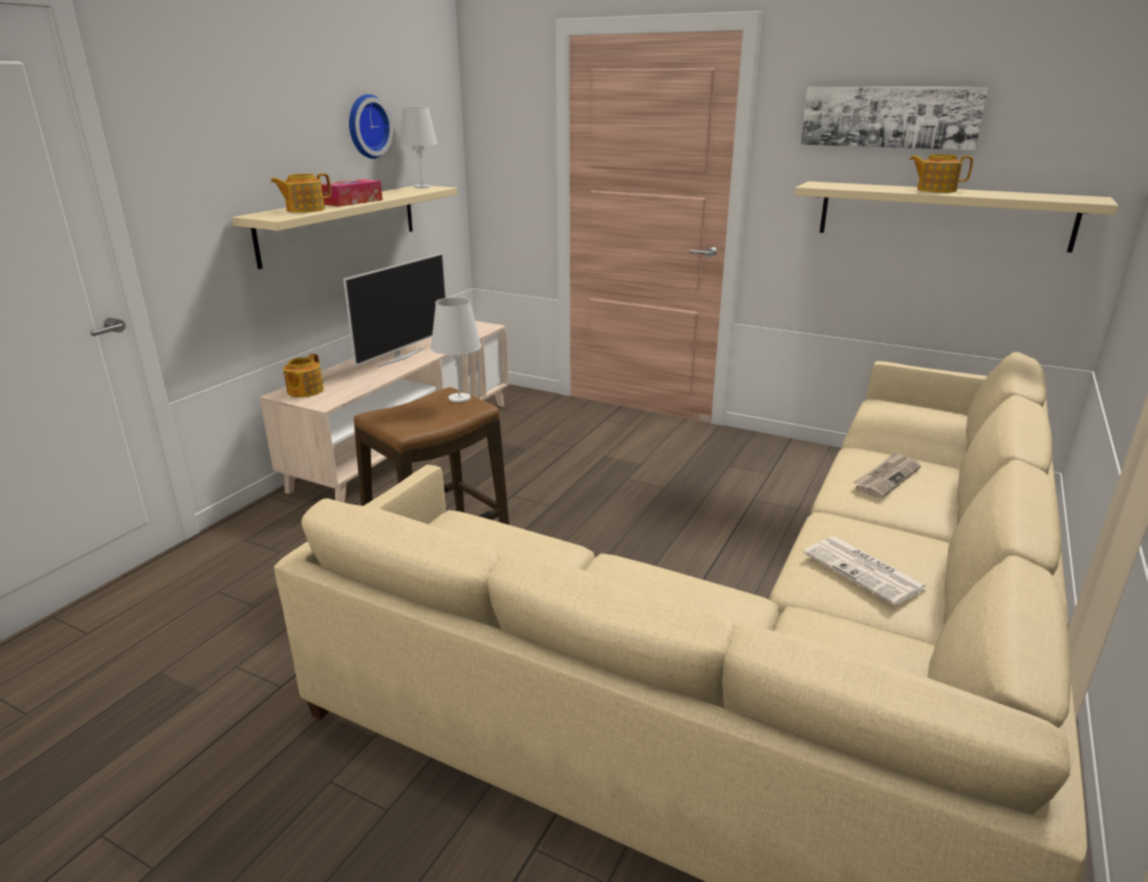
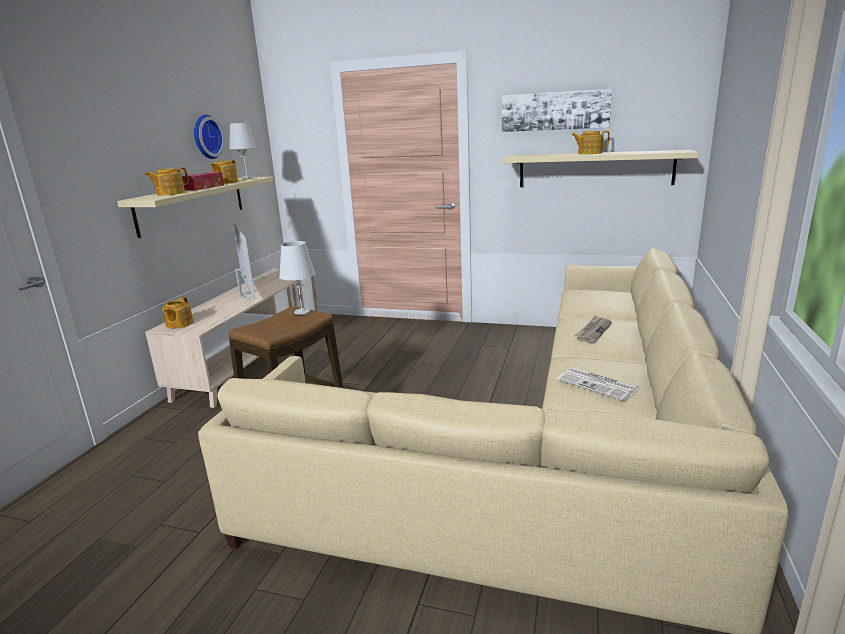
camera: 10 degrees left, 5 degrees down
television [343,253,446,367] -> television turned 45 degrees counterclockwise [233,222,256,303]
none -> teapot [210,160,238,184]

